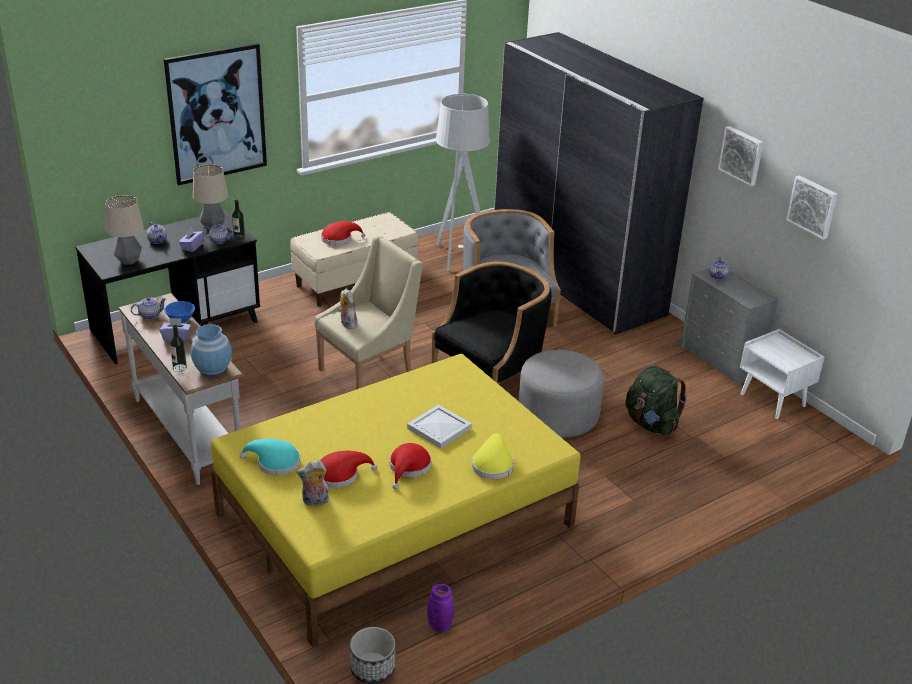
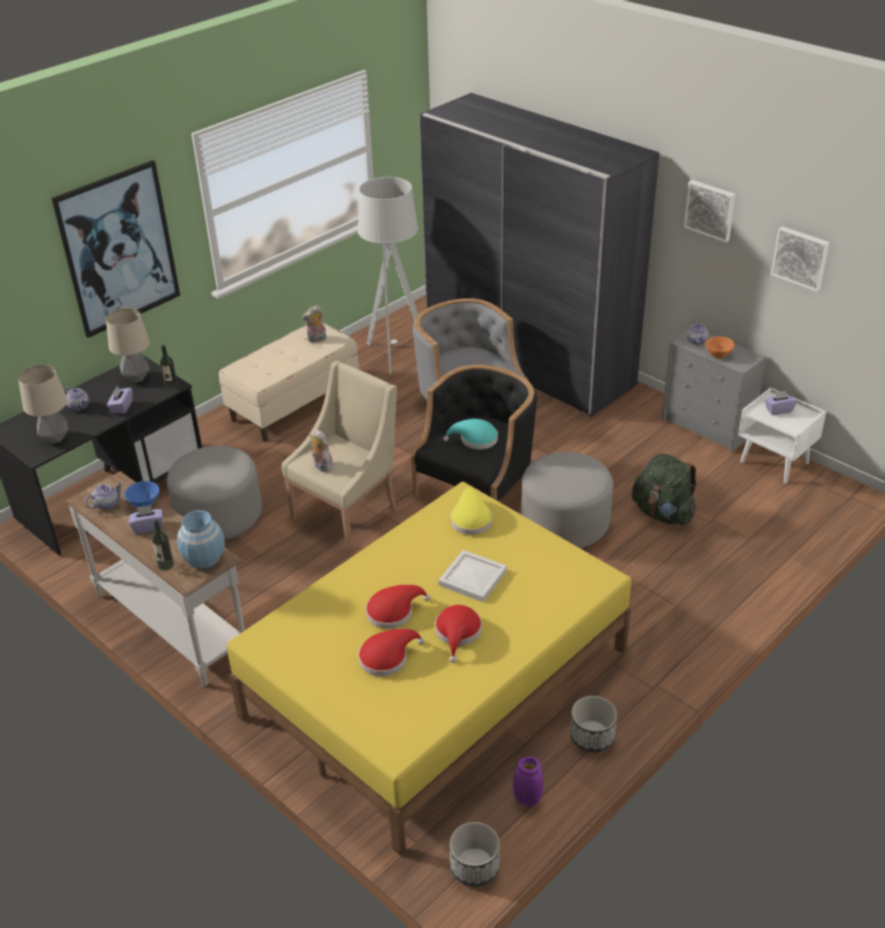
camera: 10 degrees left, 5 degrees up
teapot [203,224,234,244] -> none
turquoise hat [239,439,300,476] -> turquoise hat moved to [443,419,498,449]
plush toy [297,460,329,506] -> plush toy moved to [302,305,327,343]
red hat [321,221,365,245] -> red hat moved to [366,585,430,629]
yellow hat [472,433,514,479] -> yellow hat moved to [450,487,492,535]
none -> grey ottoman [167,446,262,540]
none -> planter [570,696,617,752]
none -> orange bowl [705,336,735,359]
none -> purple tissue box [765,391,797,415]

